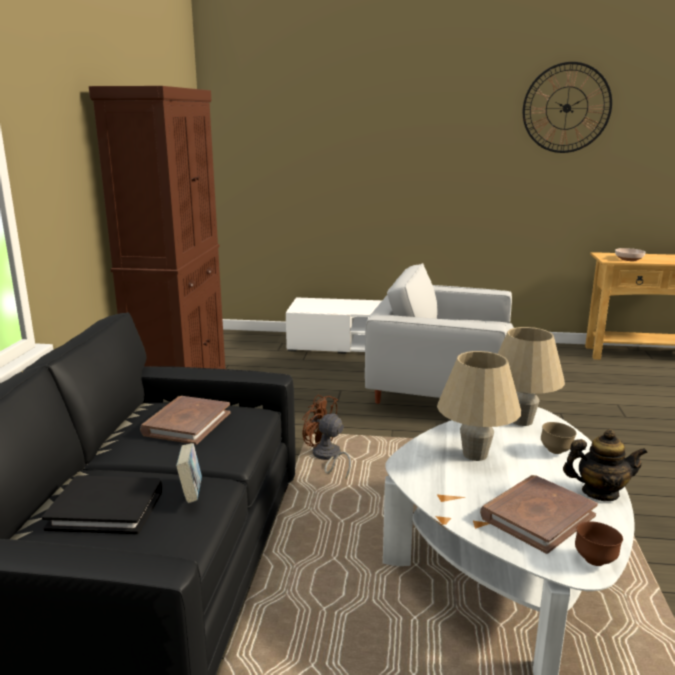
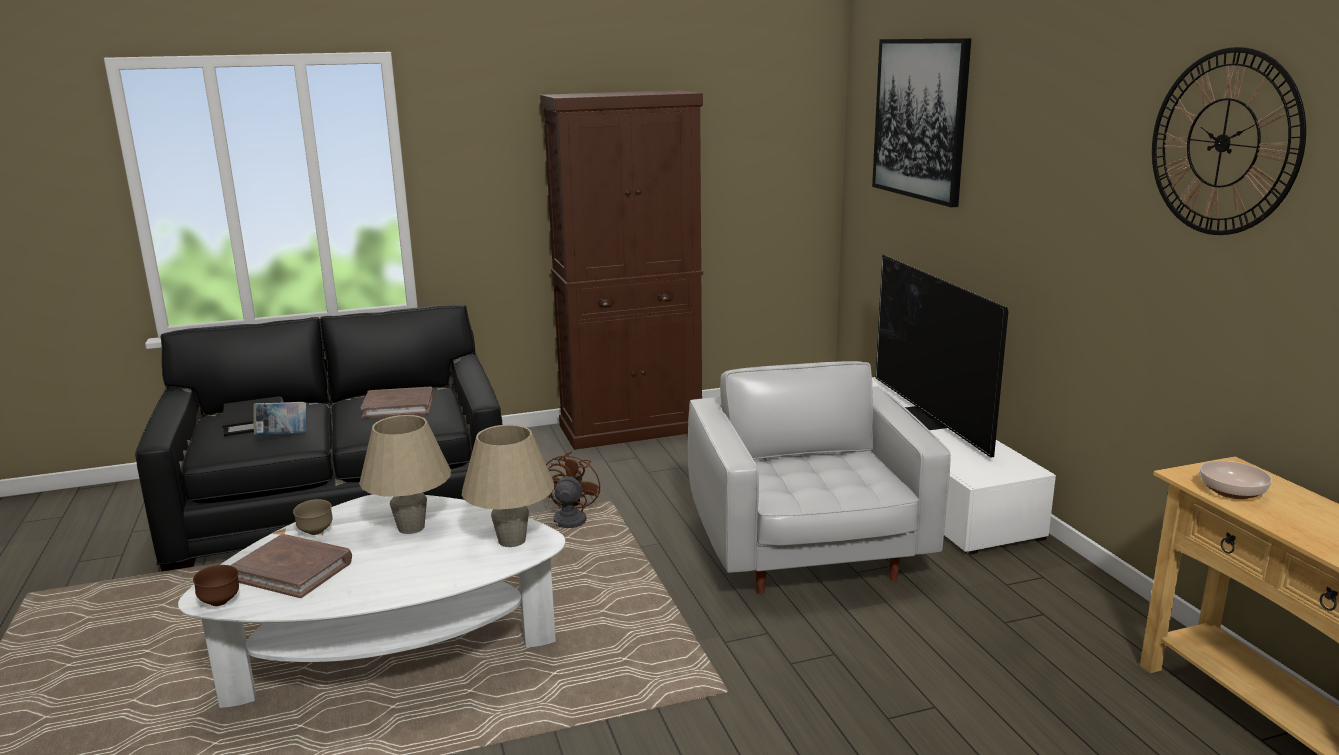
camera: 65 degrees right, 0 degrees up
brown bowl [541,422,577,454] -> brown bowl moved to [293,499,333,535]
teapot [563,429,648,501] -> none
none -> picture [872,38,972,207]
none -> television [876,255,1008,458]

